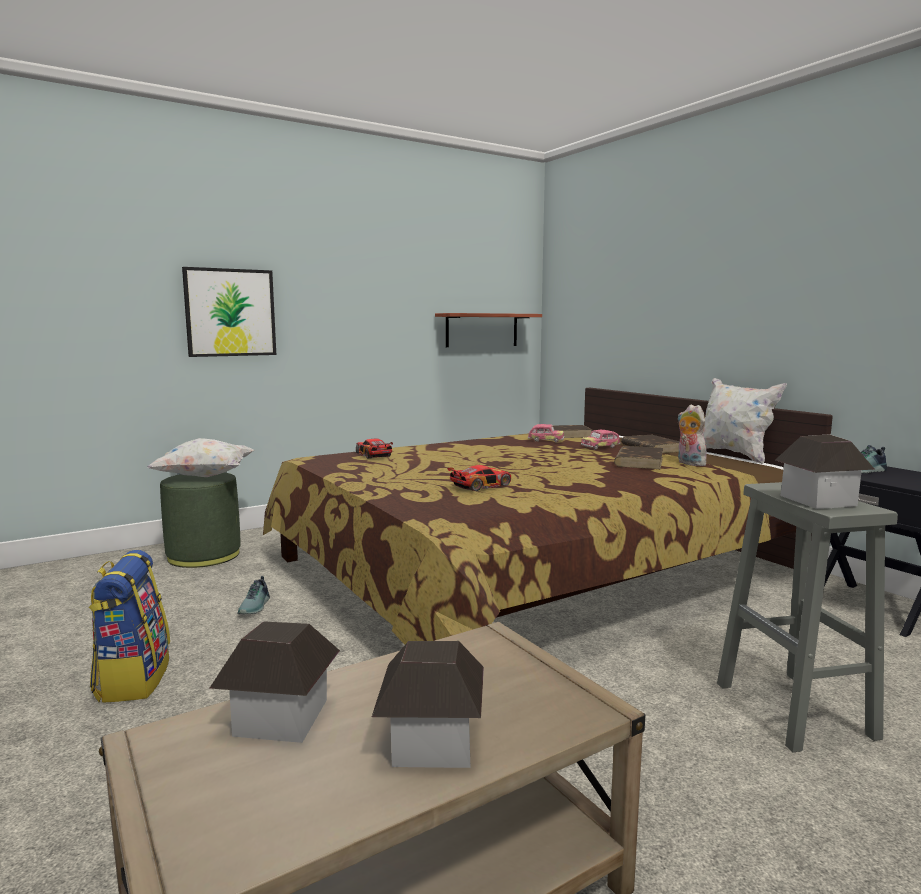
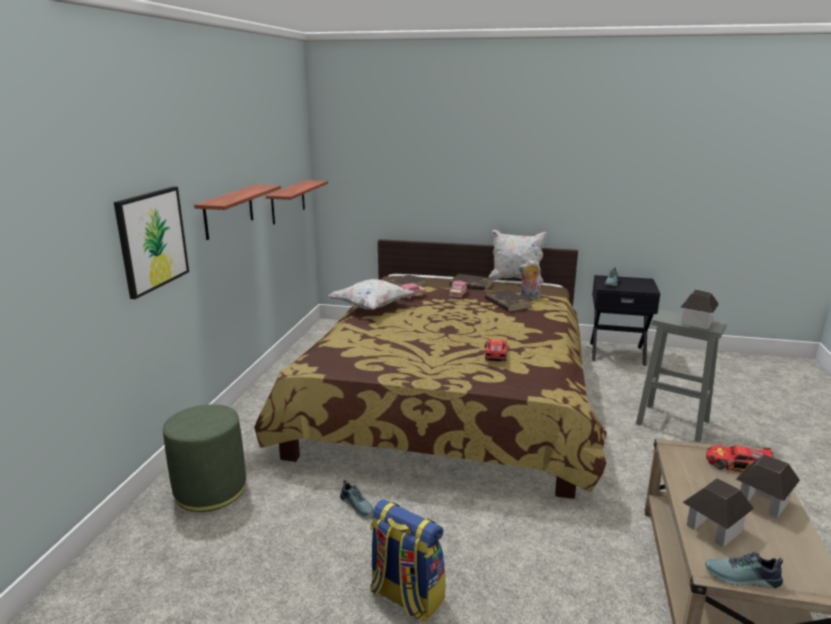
camera: 45 degrees left, 10 degrees up
white pillow [147,438,254,477] -> white pillow moved to [328,279,414,310]
toy car [356,439,393,459] -> toy car moved to [706,445,774,472]
none -> shelf [194,185,281,240]
none -> shoe [705,552,783,588]

